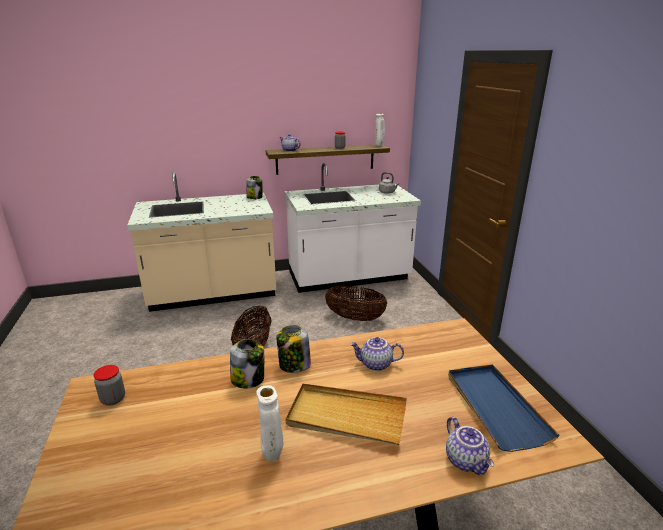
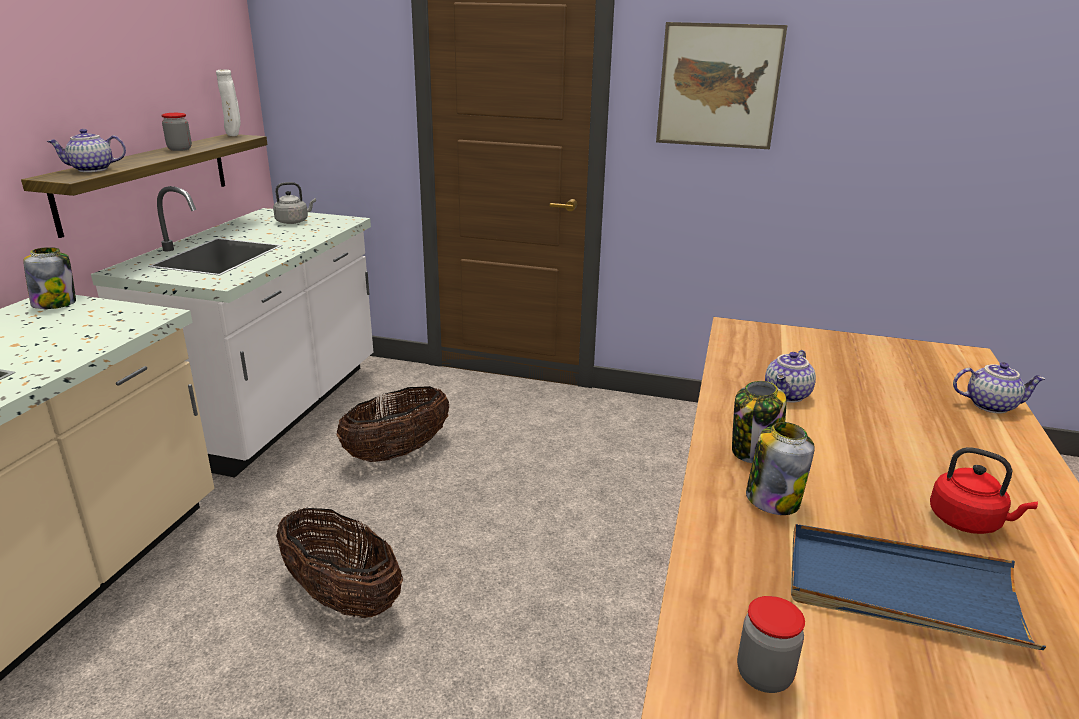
camera: 60 degrees left, 0 degrees up
white vase [256,385,283,462] -> red kettle [930,447,1038,534]
beige tray [285,383,407,445] -> none
blue tray [448,364,560,452] -> blue tray moved to [791,524,1046,650]
none -> picture [656,22,788,149]

